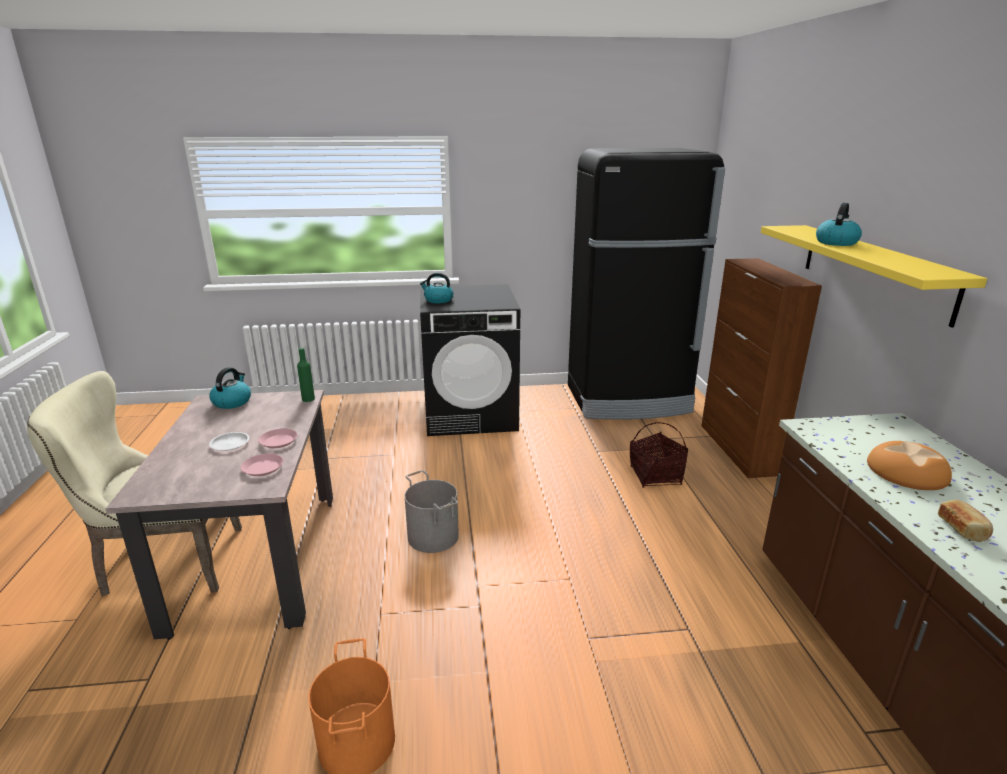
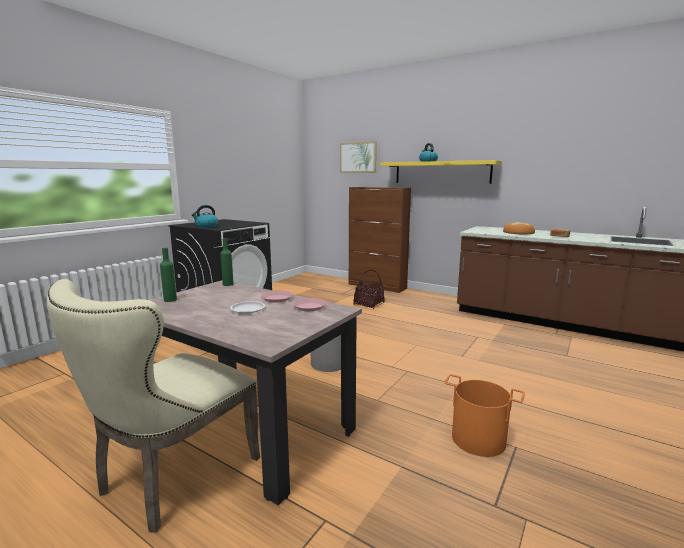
camera: 50 degrees left, 10 degrees down
kettle [209,367,251,409] -> green bottle [160,248,177,302]
black fridge [568,148,725,420] -> none
none -> picture [340,141,377,173]

